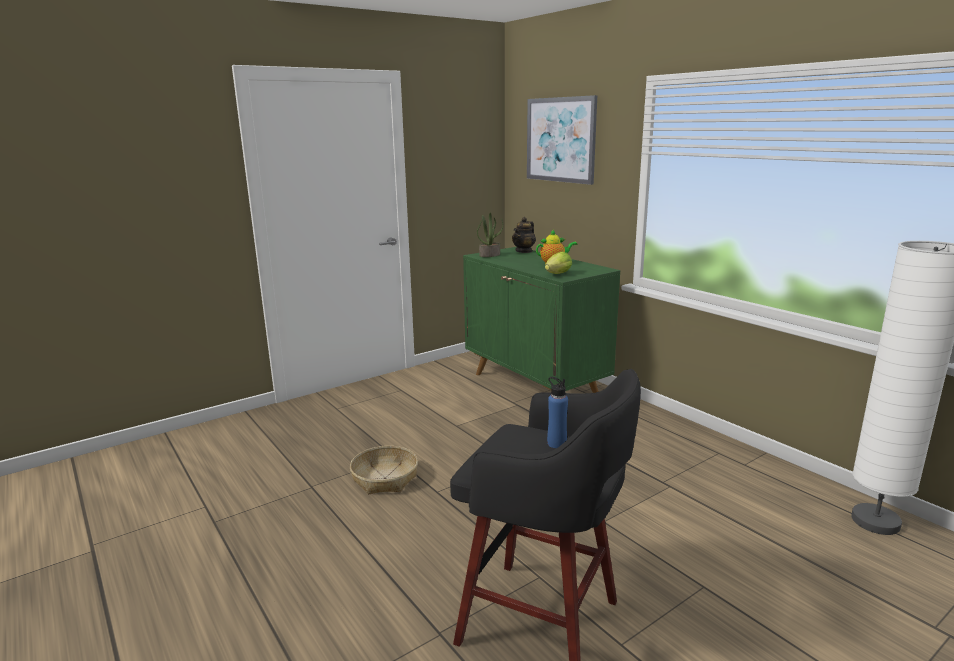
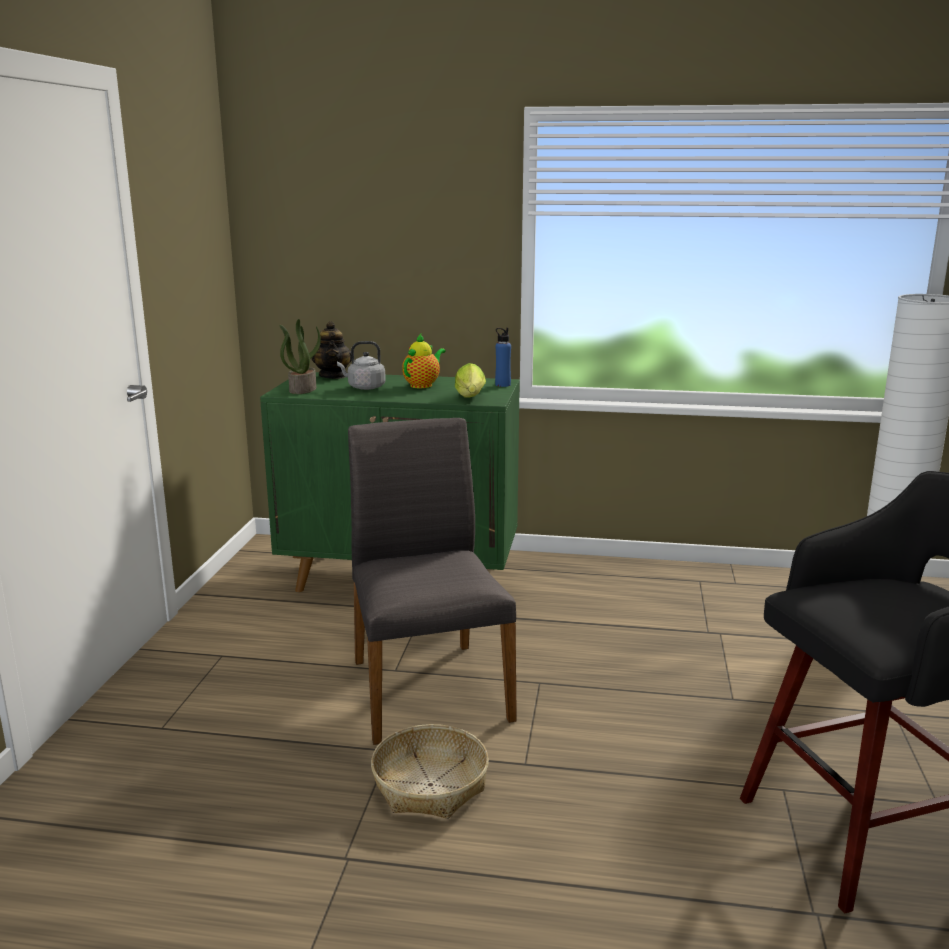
camera: 45 degrees left, 0 degrees up
picture [527,95,597,185] -> none
blue bottle [547,377,568,448] -> blue bottle moved to [495,328,511,387]
none -> grey kettle [337,341,386,390]
none -> grey chair [348,418,517,745]

